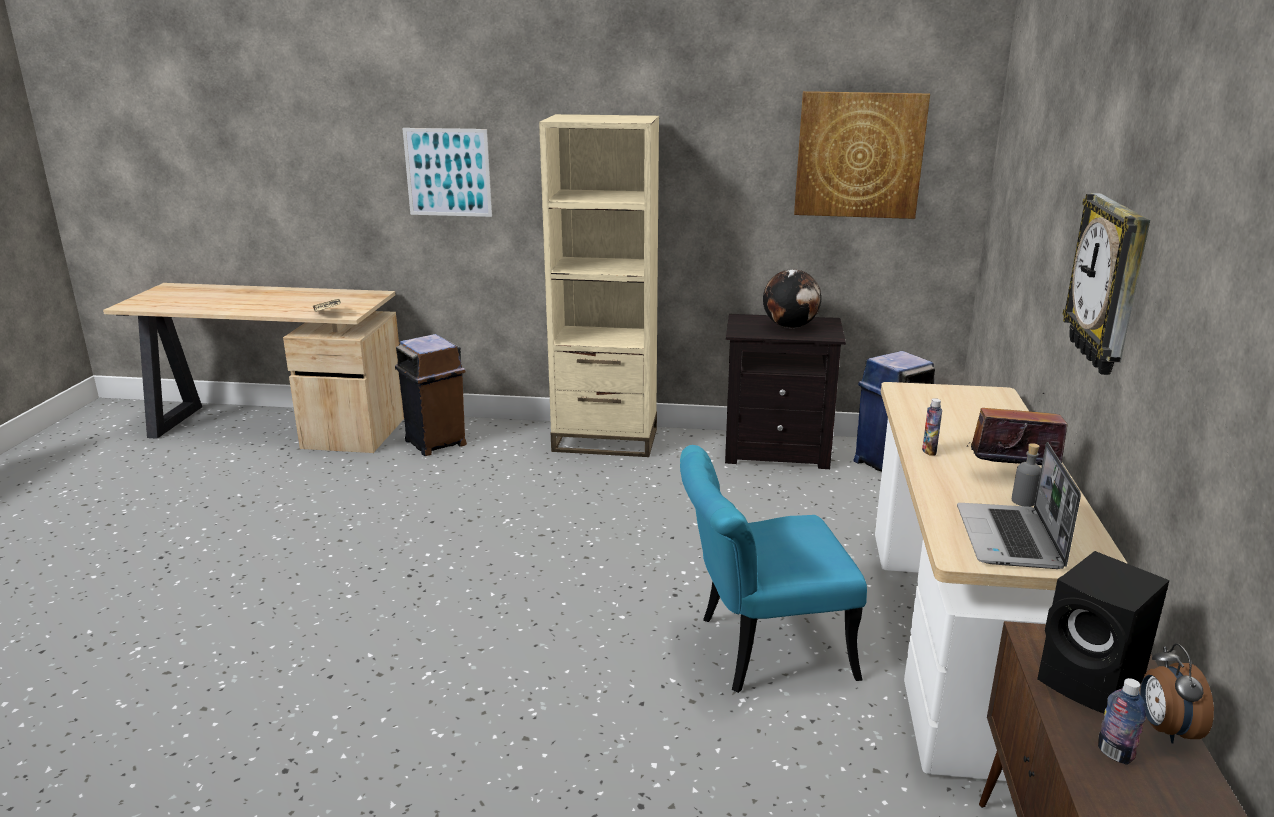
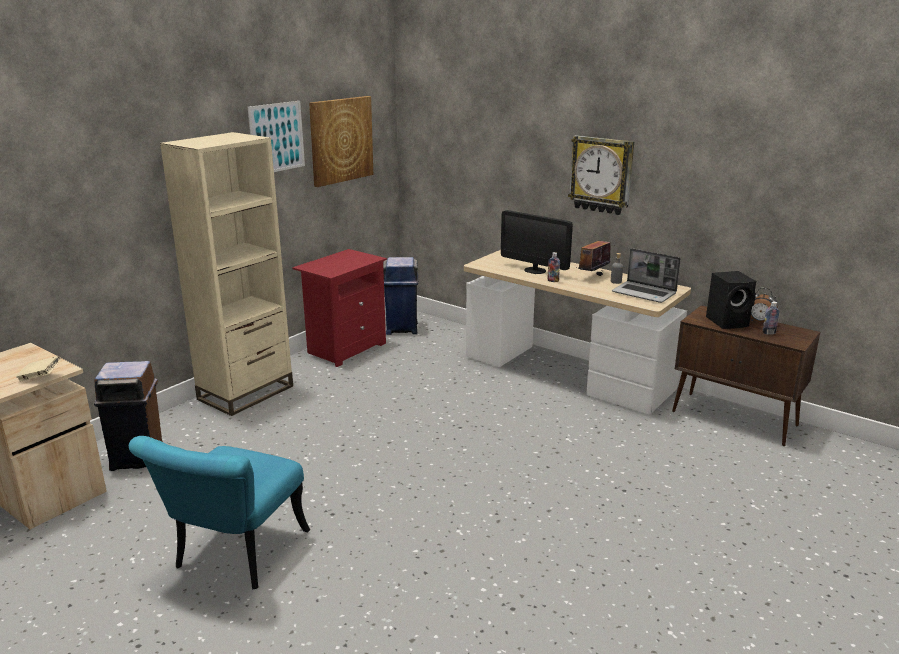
camera: 60 degrees left, 0 degrees up
picture [402,128,492,217] -> picture moved to [247,101,305,172]
turquoise chair [680,445,867,693] -> turquoise chair moved to [129,436,310,590]
black nightstand [725,314,846,469] -> red nightstand [292,249,387,367]
globe [763,269,821,328] -> none
none -> monitor [501,210,573,274]

